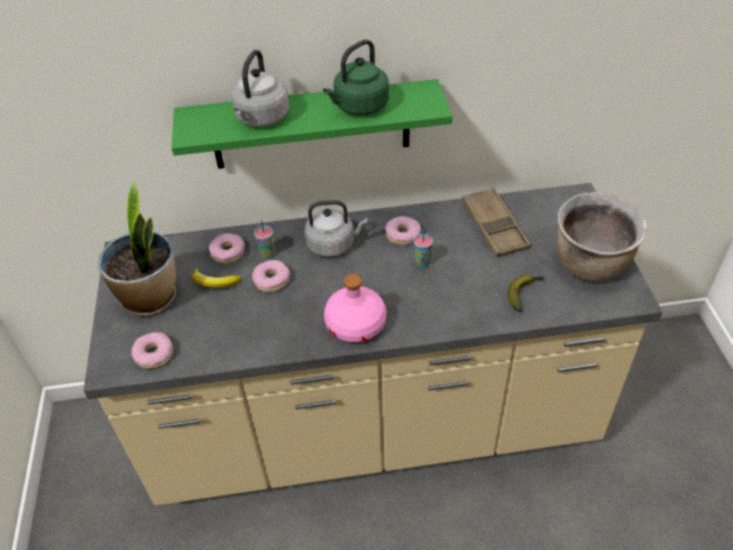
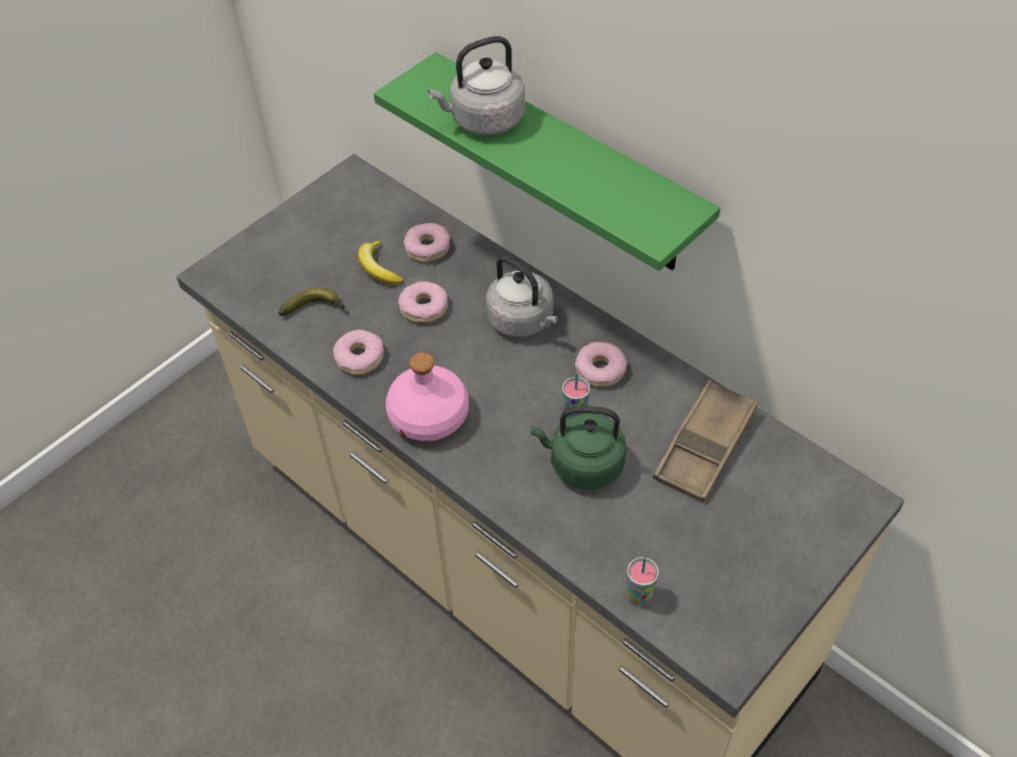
camera: 50 degrees right, 5 degrees up
potted plant [98,181,176,316] -> none
donut [131,332,173,369] -> donut moved to [333,329,384,375]
cup [254,220,275,258] -> cup moved to [627,557,659,605]
green kettle [323,39,389,115] -> green kettle moved to [531,406,627,490]
banana [508,274,544,312] -> banana moved to [279,287,346,316]
brown cooking pot [555,192,647,282] -> none

